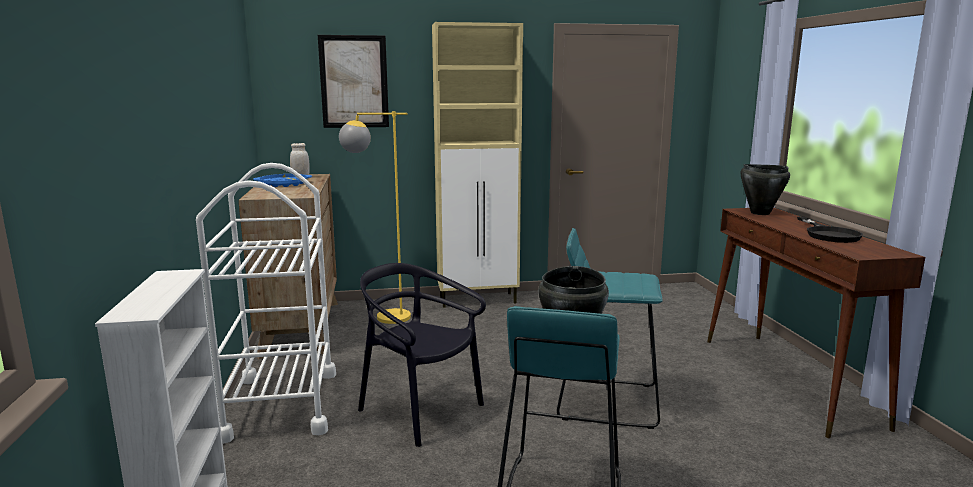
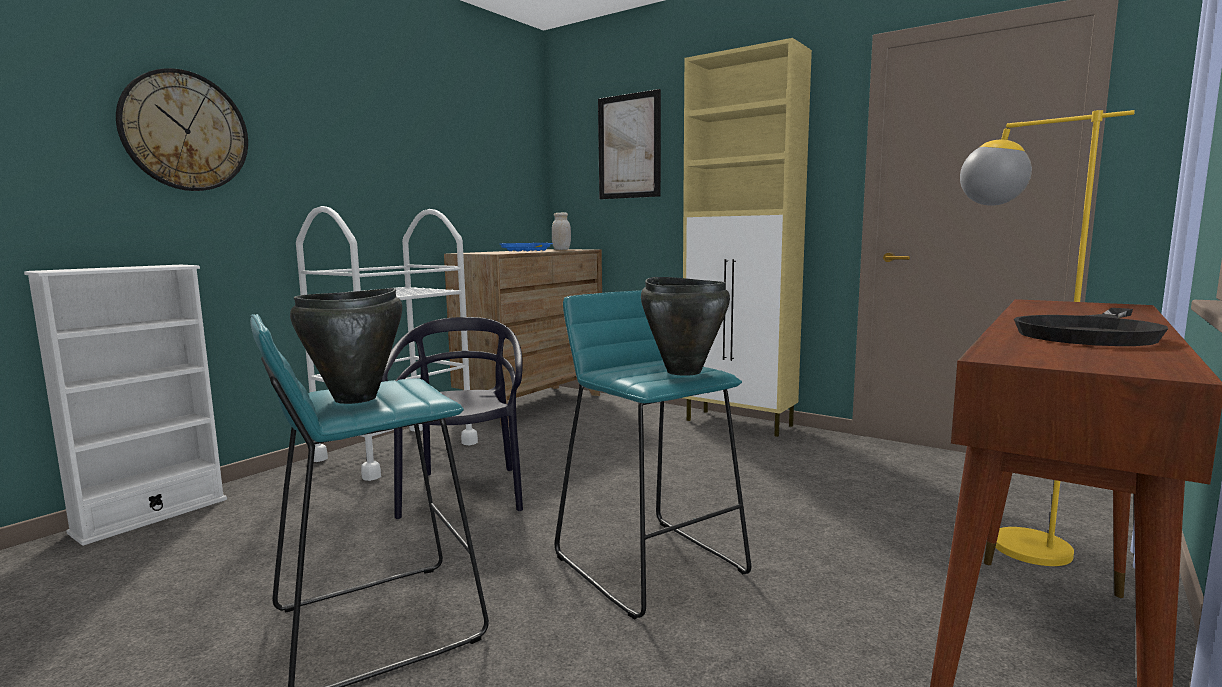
camera: 45 degrees right, 5 degrees down
yellow floor lamp [339,111,411,324] -> yellow floor lamp moved to [960,110,1135,566]
black cooking pot [740,164,790,215] -> black cooking pot moved to [641,277,730,376]
none -> wall clock [116,68,248,191]

